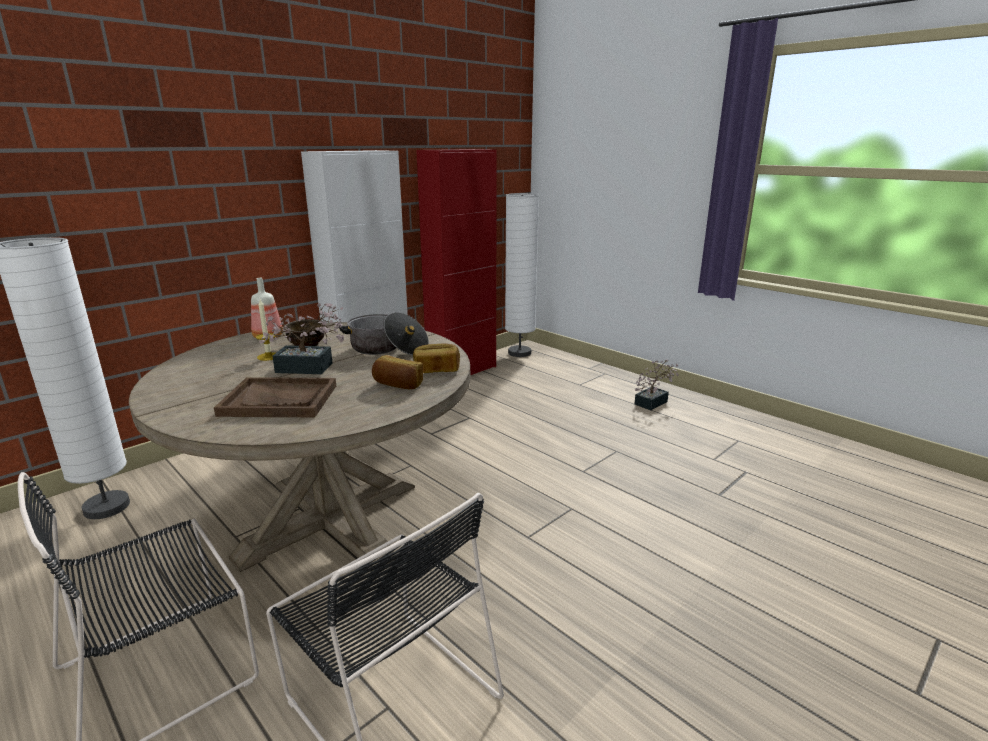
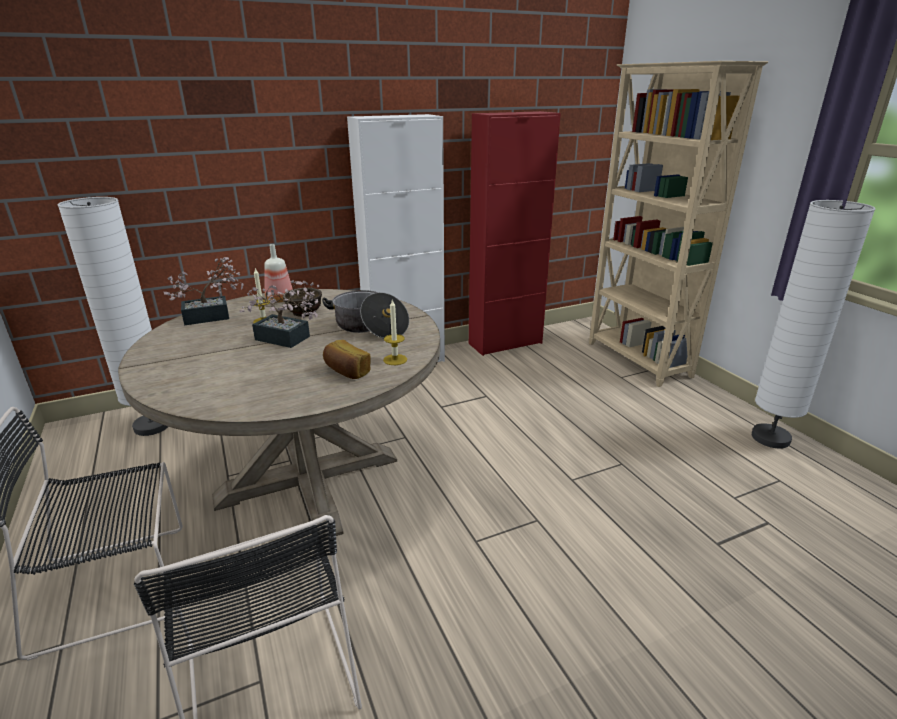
camera: 20 degrees right, 5 degrees up
brown tray [214,377,336,417] -> none
bread [413,344,460,373] -> candle [383,300,407,365]
white floor lamp [505,193,539,357] -> white floor lamp moved to [752,200,875,449]
potted plant [634,359,678,410] -> potted plant moved to [164,257,244,325]
none -> beige bookcase [589,61,768,387]

